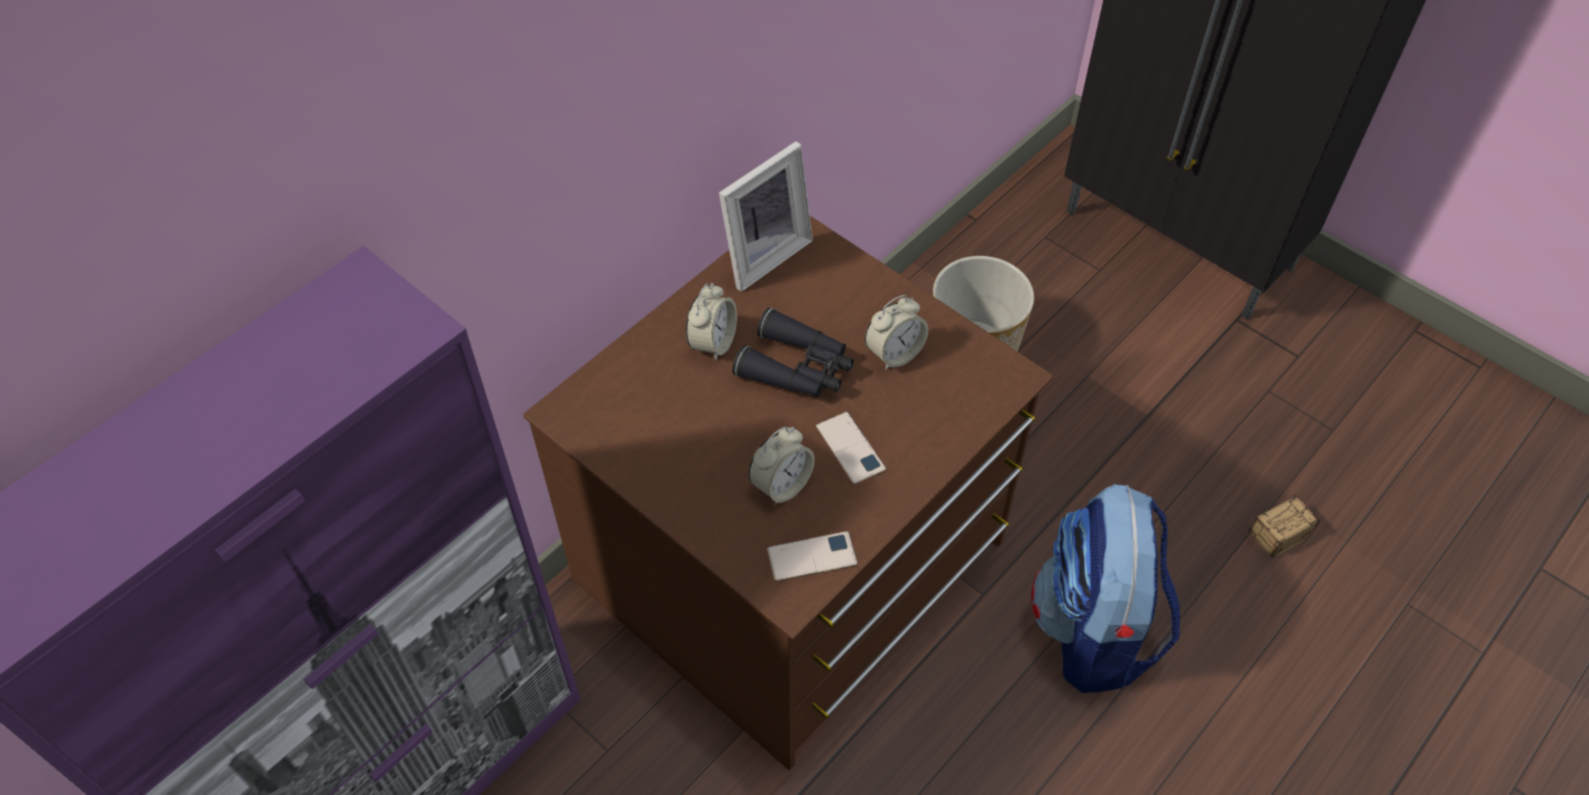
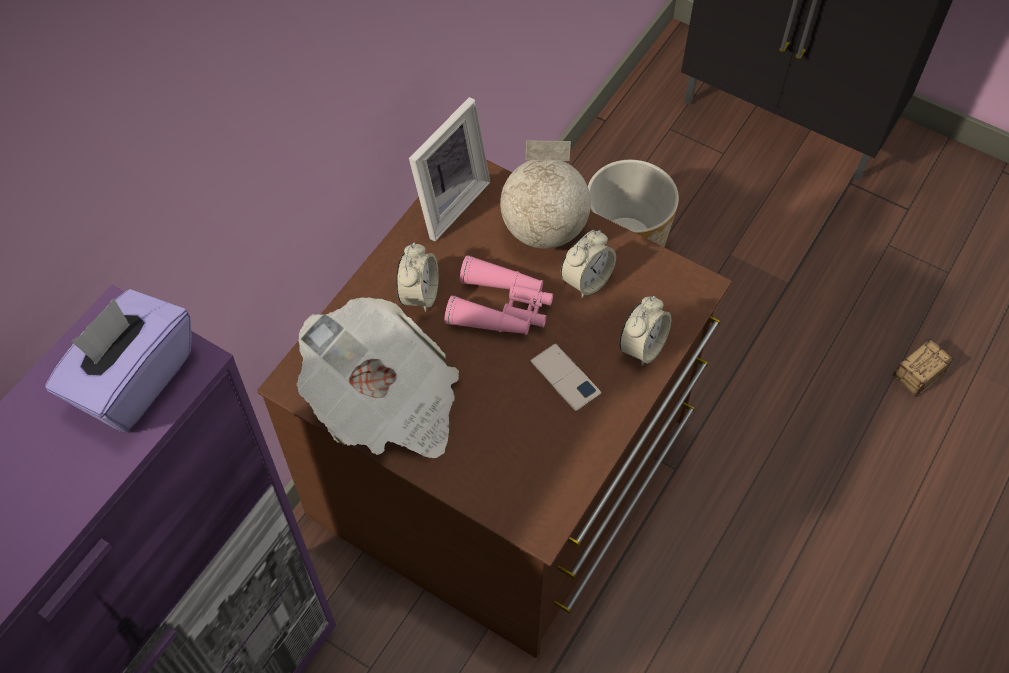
camera: 10 degrees left, 5 degrees up
black binoculars [732,308,854,398] -> pink binoculars [445,255,553,335]
alarm clock [749,427,815,505] -> alarm clock moved to [619,296,671,366]
phone [767,531,858,582] -> none
backpack [1031,484,1180,693] -> none
none -> purple tissue box [45,289,192,432]
none -> newspaper [297,298,459,458]
none -> globe [500,140,591,249]

